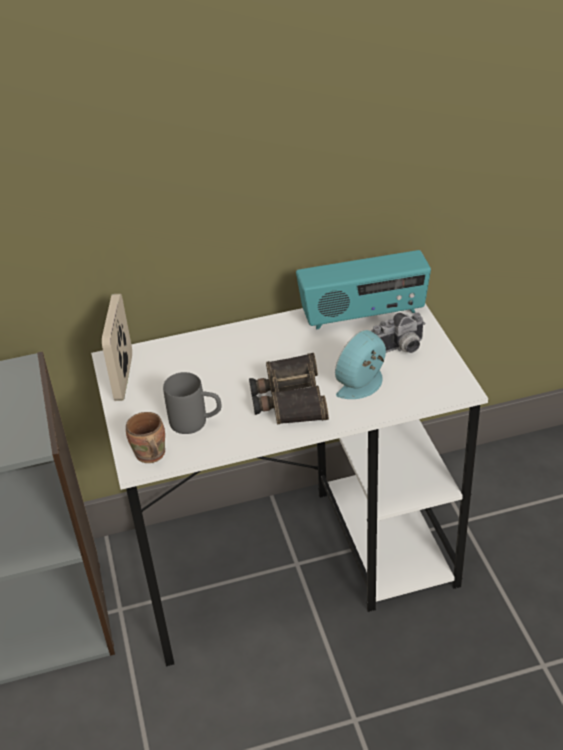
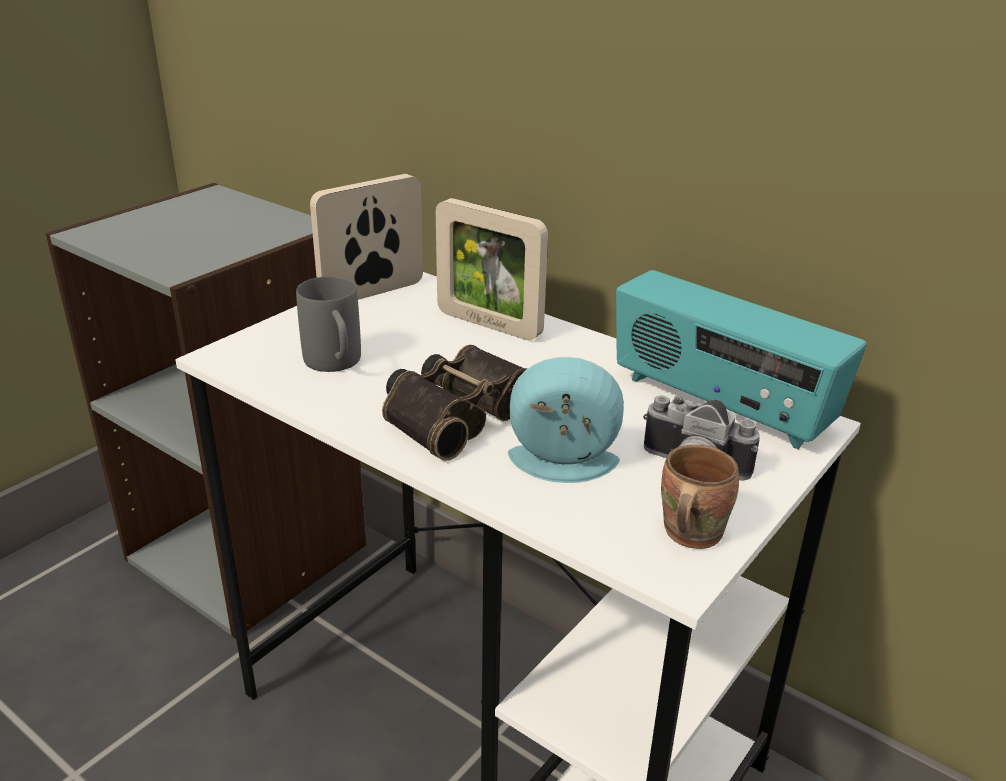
camera: 50 degrees right, 10 degrees down
brown mug [126,412,165,463] -> brown mug moved to [661,445,739,549]
none -> picture frame [436,198,548,341]

